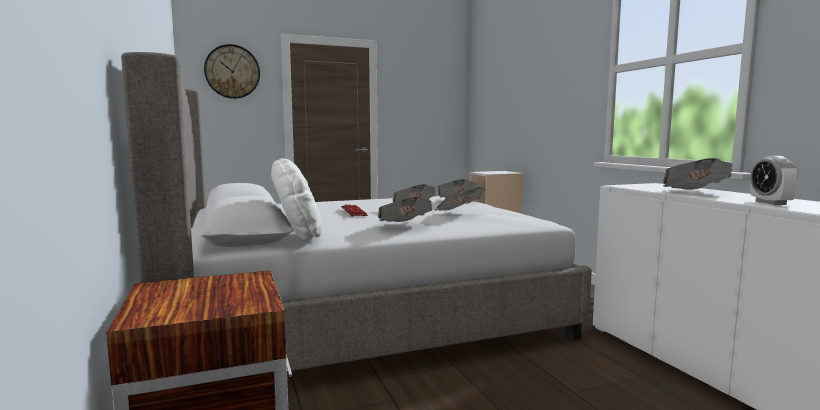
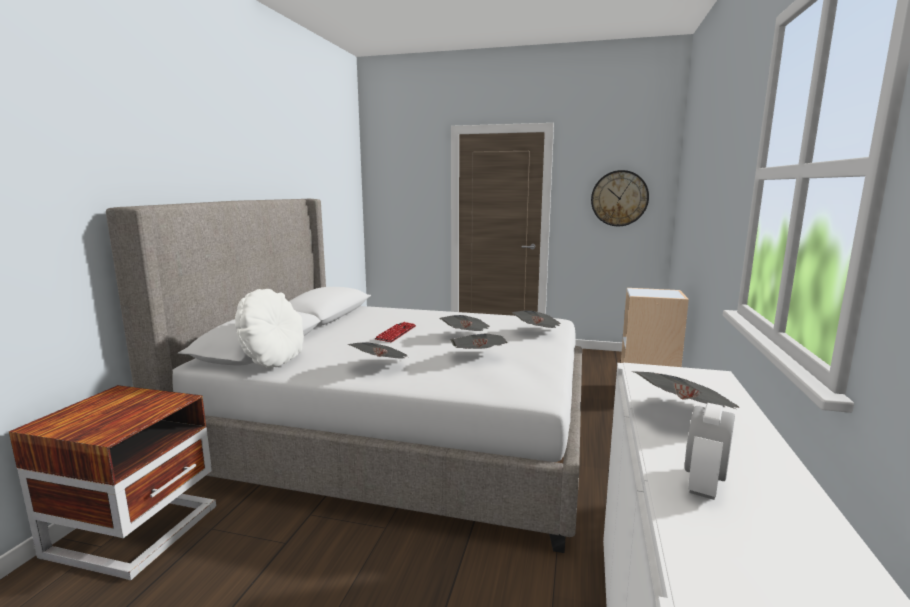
camera: 35 degrees right, 5 degrees up
wall clock [204,44,260,99] -> wall clock moved to [591,170,649,226]

